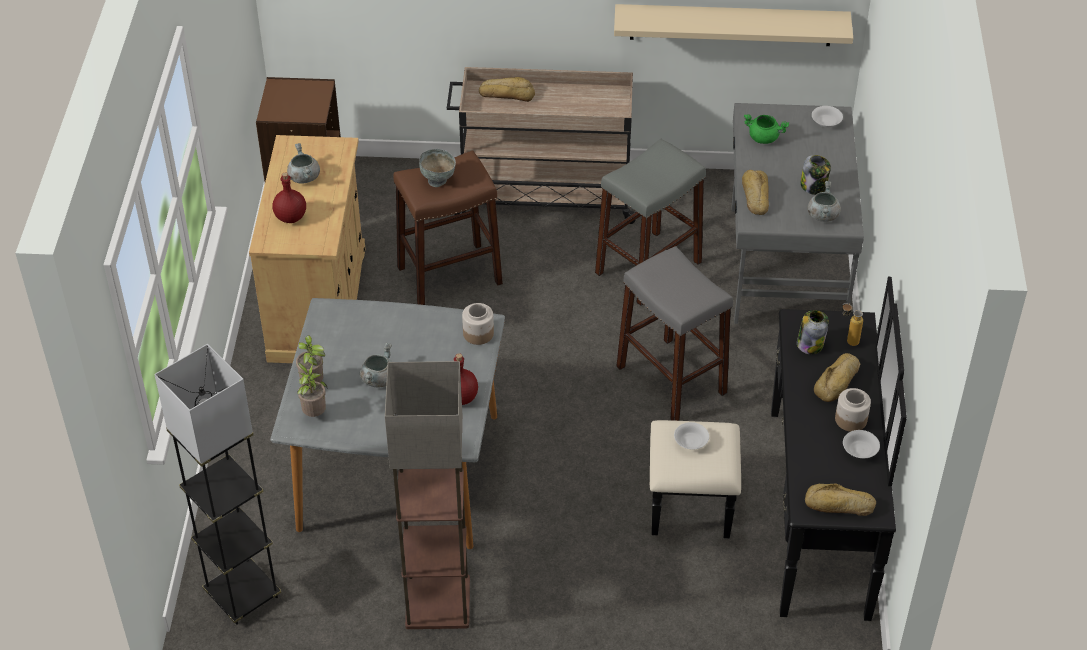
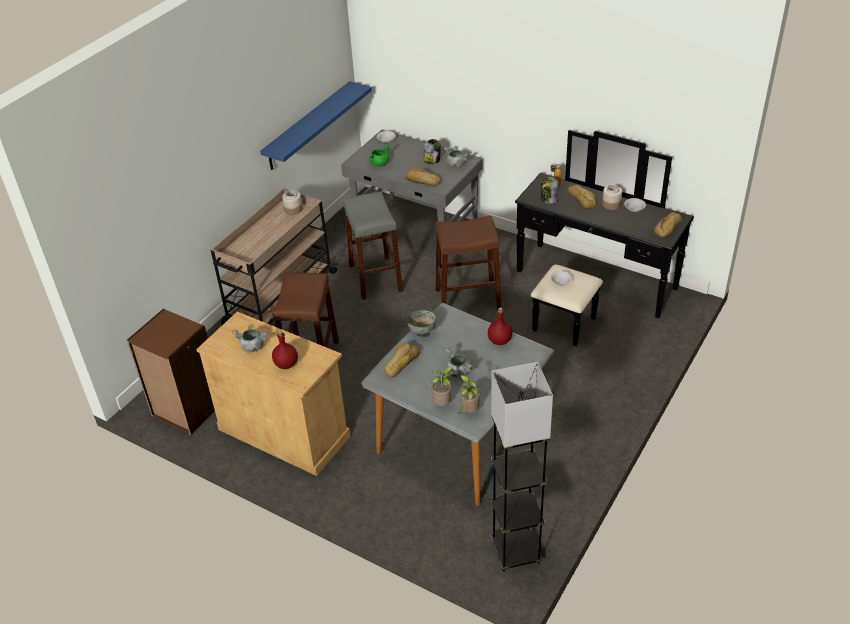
camera: 60 degrees left, 5 degrees down
floor lamp [385,361,470,629] -> none
grey bowl [419,149,456,187] -> grey bowl moved to [407,310,436,339]
jar [462,303,494,345] -> jar moved to [282,190,302,215]
bread [479,77,535,102] -> bread moved to [384,343,420,377]
beige shelf [614,4,853,46] -> blue shelf [260,81,372,170]
grey stool [616,246,733,421] -> brown stool [435,215,501,310]

